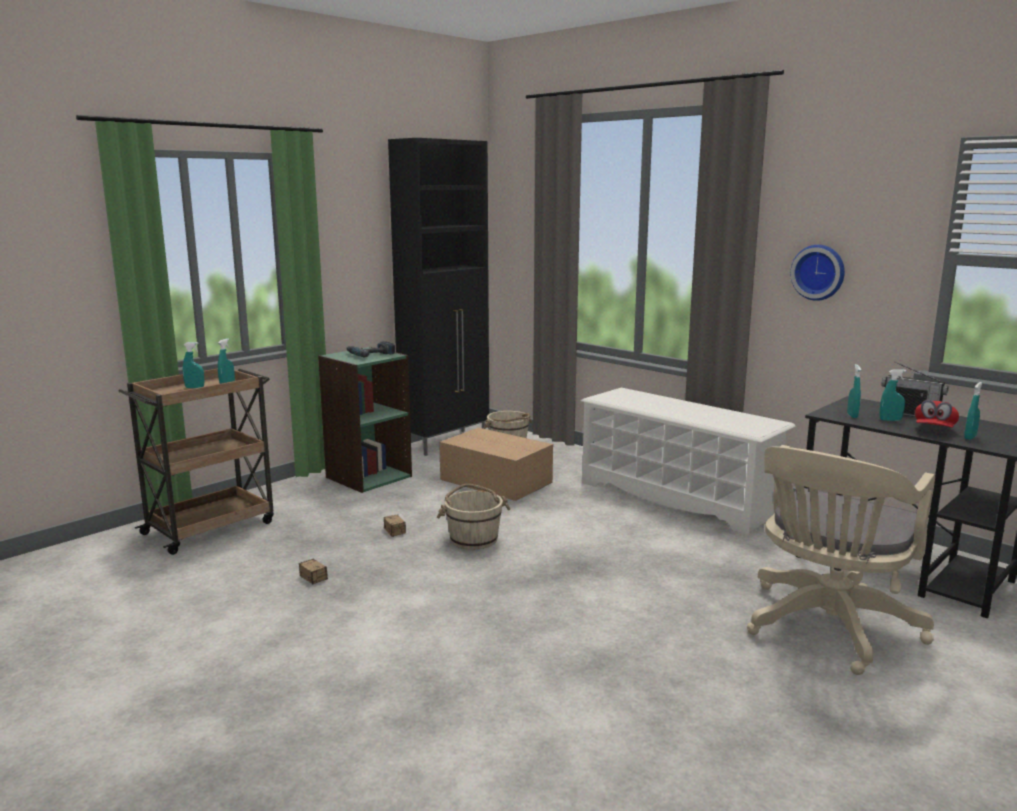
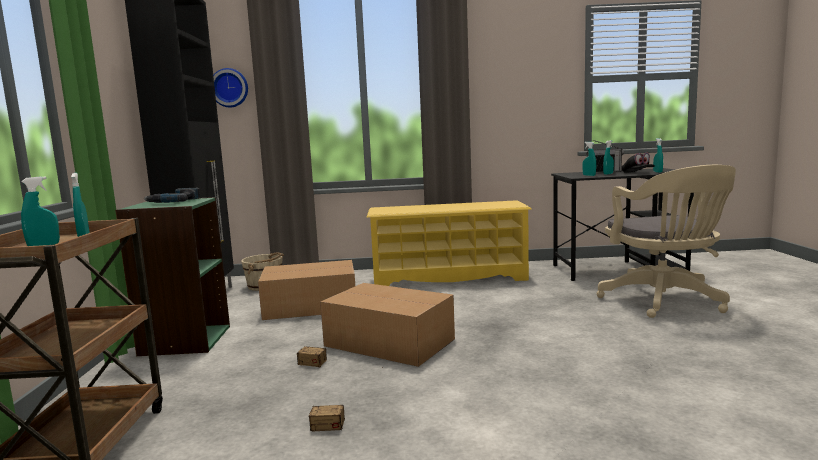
camera: 45 degrees left, 5 degrees down
beige bucket [437,484,510,550] -> cardboard box [320,283,455,367]
white shoe rack [581,388,796,536] -> yellow shoe rack [366,200,532,286]
wall clock [790,245,845,301] -> wall clock moved to [213,68,248,107]
red cap [915,400,959,428] -> black cap [622,152,655,172]

